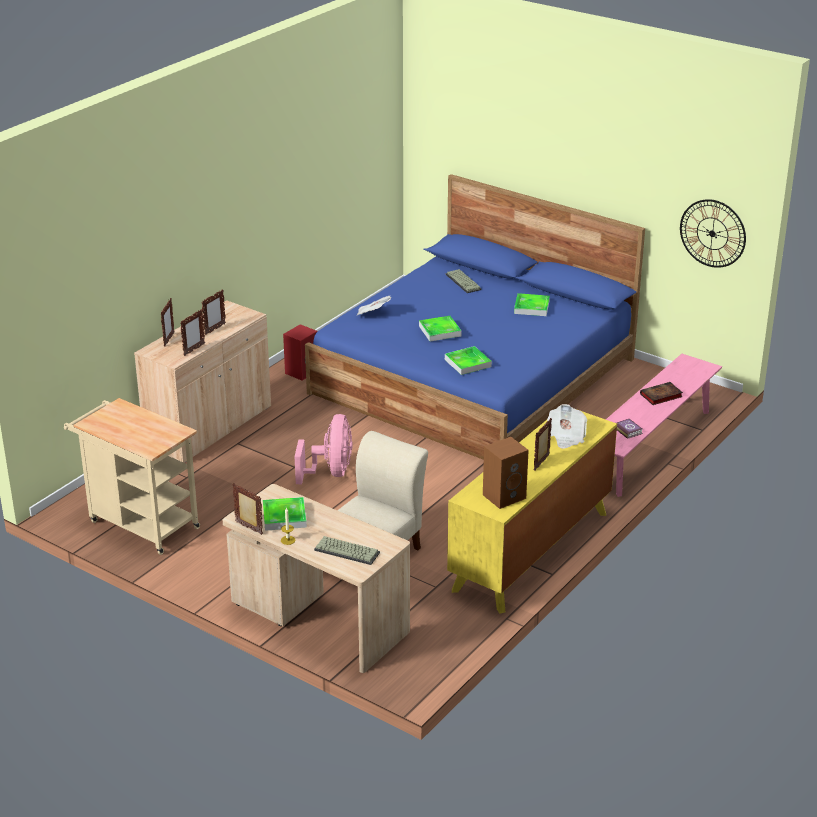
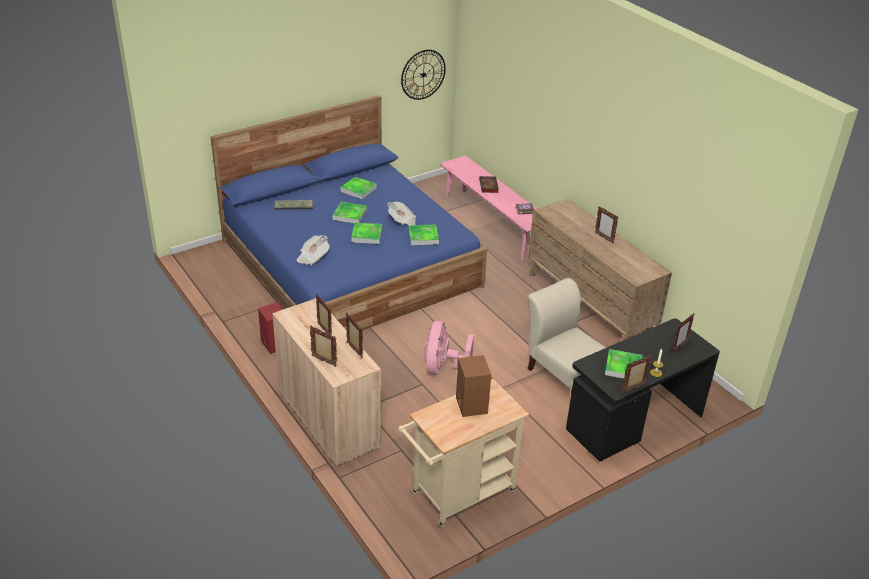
camera: 70 degrees left, 5 degrees up
beige desk [223,484,410,673] -> black desk [566,318,720,462]
pink fan [295,414,353,484] -> pink fan turned 105 degrees counterclockwise [424,321,474,374]
keyboard [314,536,380,565] -> picture frame [672,313,694,354]
yellow dresser [447,409,617,614] -> brown dresser [528,198,672,341]
brown speaker [483,437,529,509] -> brown speaker moved to [456,355,491,417]
newspaper [547,404,587,449] -> newspaper moved to [388,202,416,225]
none -> tray [333,202,367,223]

